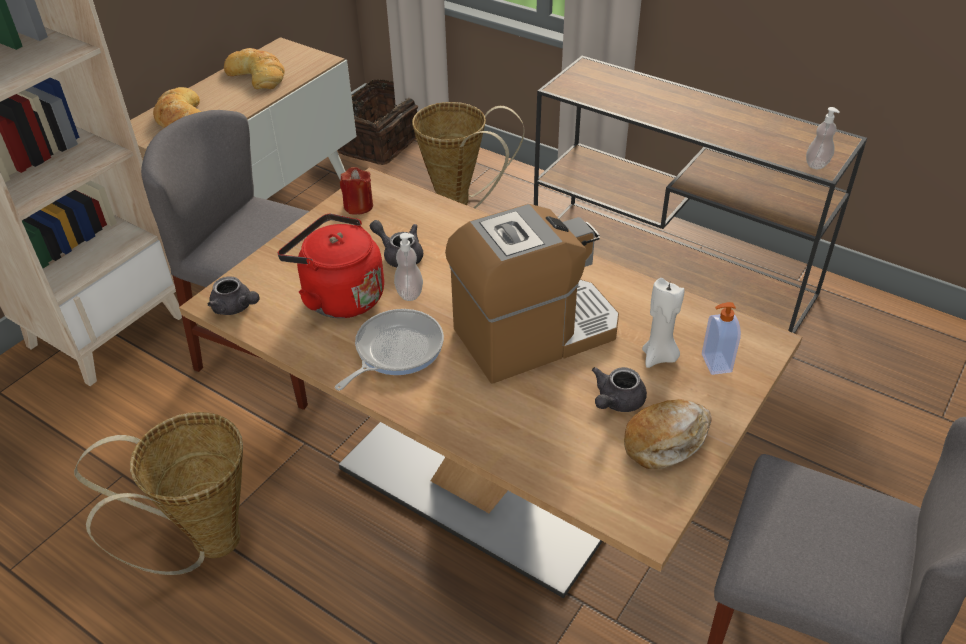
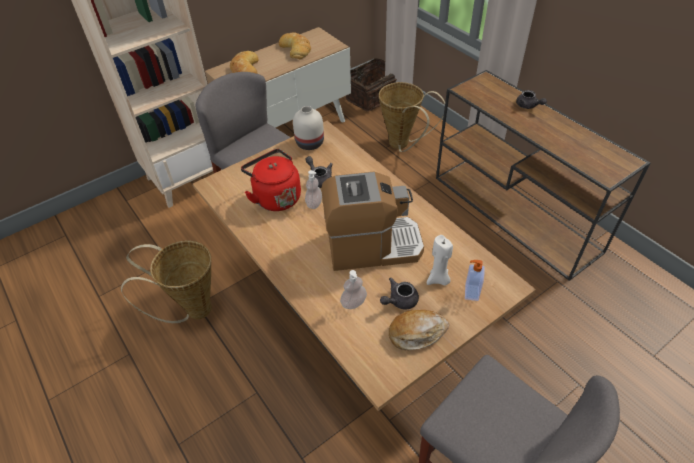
camera: 20 degrees right, 5 degrees up
grey teapot [208,276,260,315] -> grey teapot moved to [516,90,547,109]
frying pan [335,309,444,391] -> none
red candle [340,167,373,215] -> white vase [293,106,324,150]
soap dispenser [806,107,840,169] -> soap dispenser moved to [340,270,367,309]

